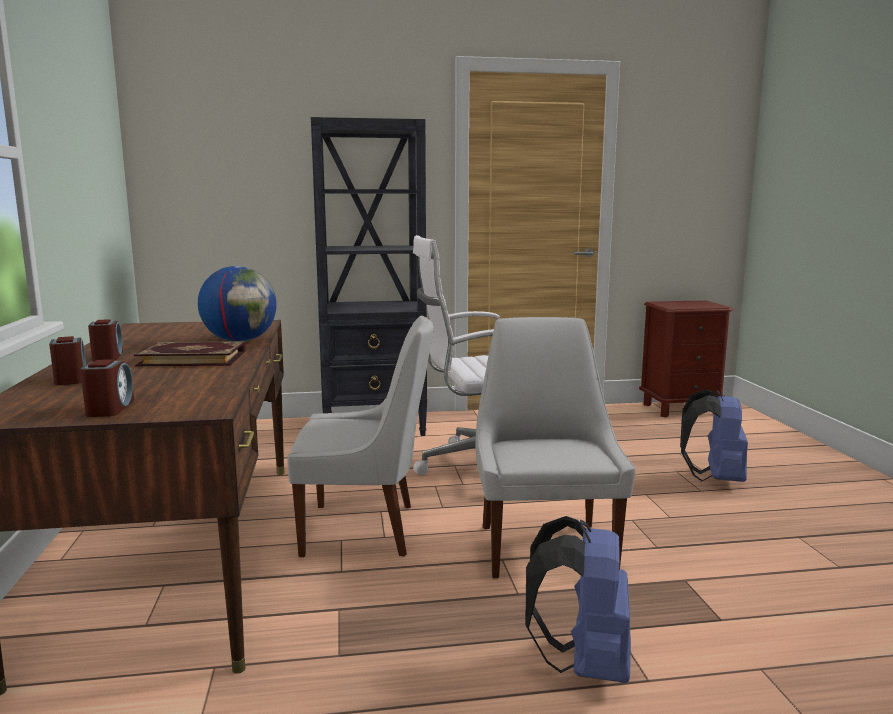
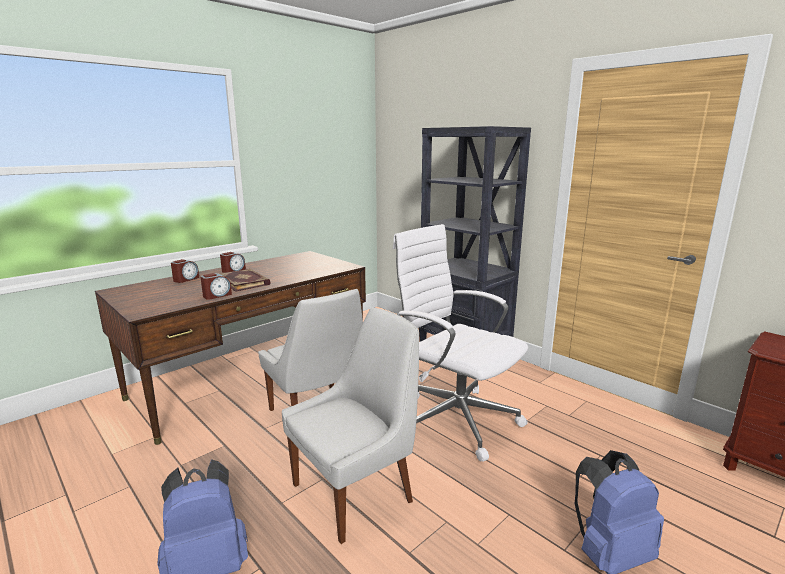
camera: 55 degrees right, 5 degrees up
alarm clock [80,359,134,417] -> alarm clock moved to [201,273,232,300]
globe [198,266,277,342] -> none

